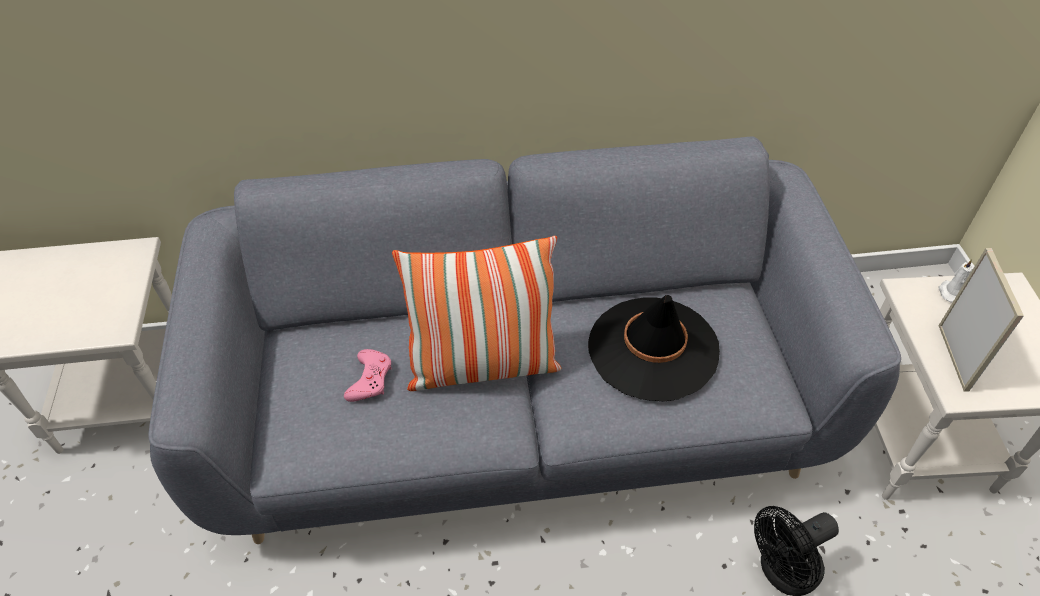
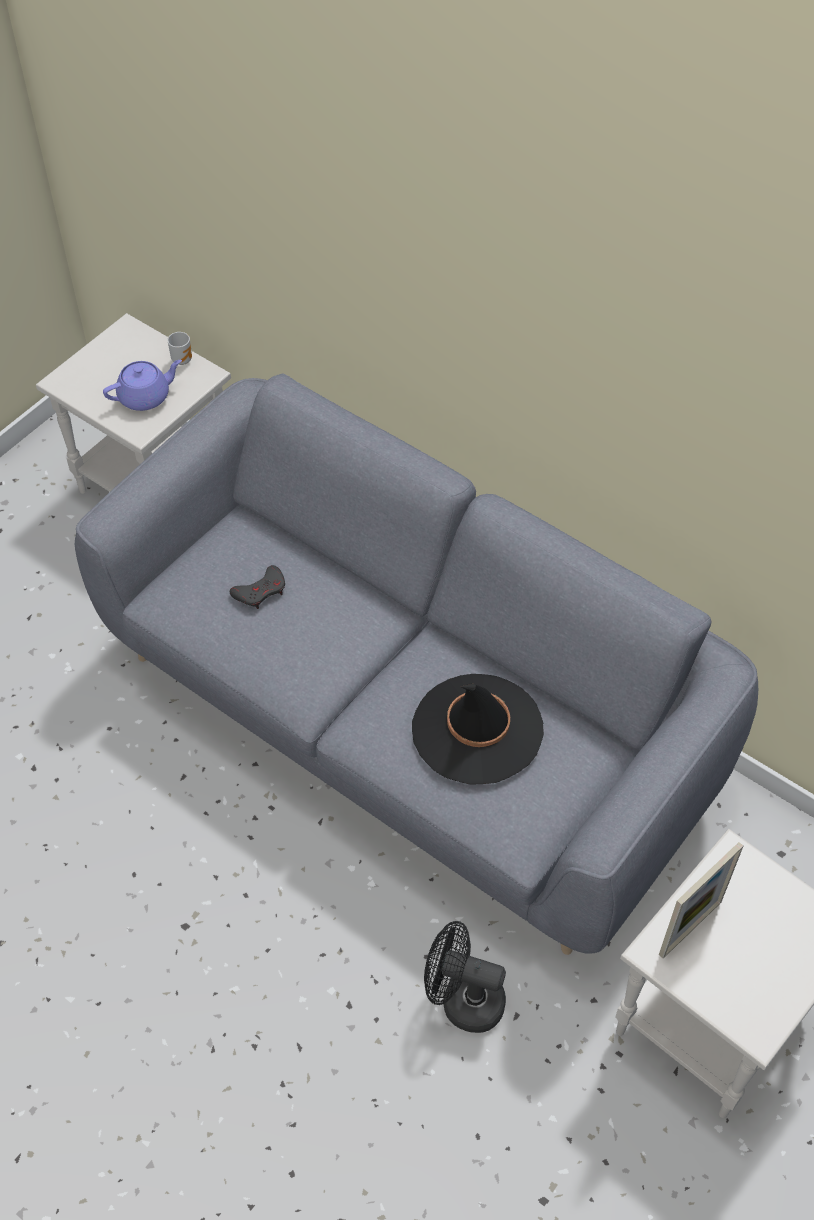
camera: 45 degrees right, 5 degrees up
pink game controller [344,349,392,402] -> grey game controller [230,565,285,609]
pillow [392,236,561,391] -> none
white candle [939,259,972,302] -> none
none -> purple teapot [103,360,182,411]
none -> mug [167,332,192,365]

